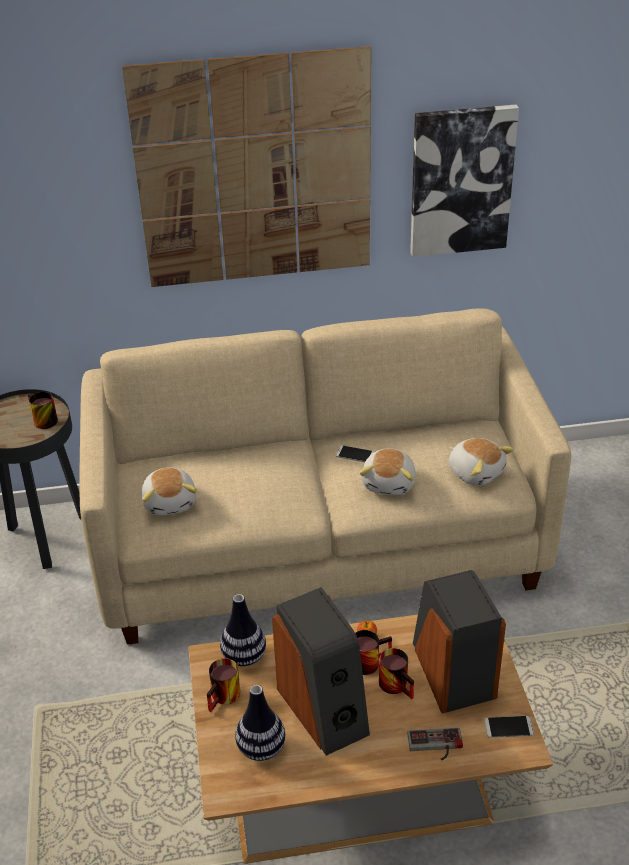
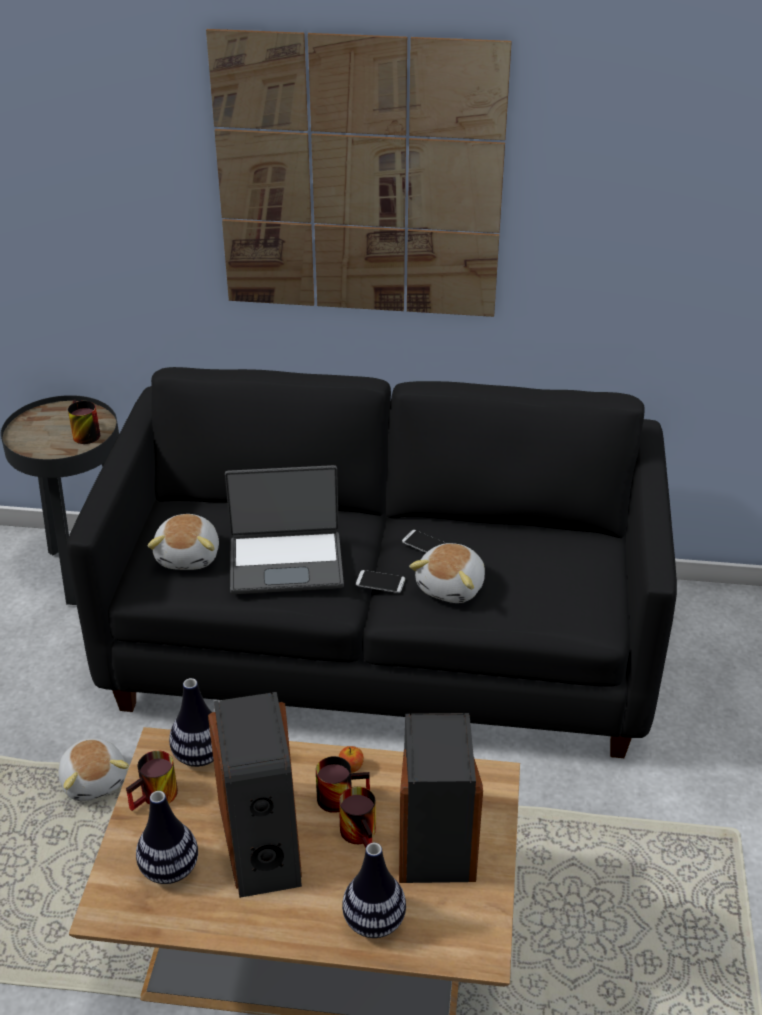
camera: 15 degrees right, 0 degrees up
beige sofa [79,308,571,645] -> black sofa [67,367,677,758]
game controller [407,728,463,760] -> vase [342,843,406,938]
picture [410,105,519,257] -> none
plush toy [449,438,514,486] -> plush toy moved to [59,738,129,801]
phone [484,716,534,738] -> phone moved to [356,570,405,593]
none -> laptop [225,465,344,594]

